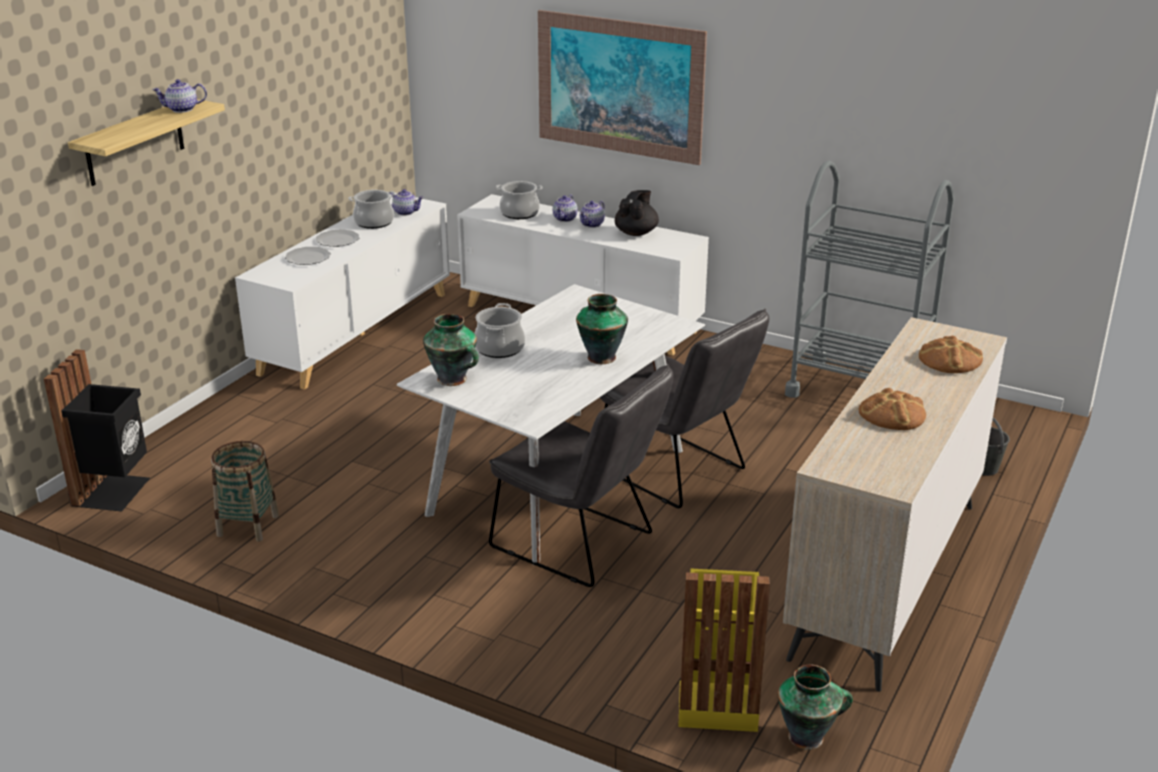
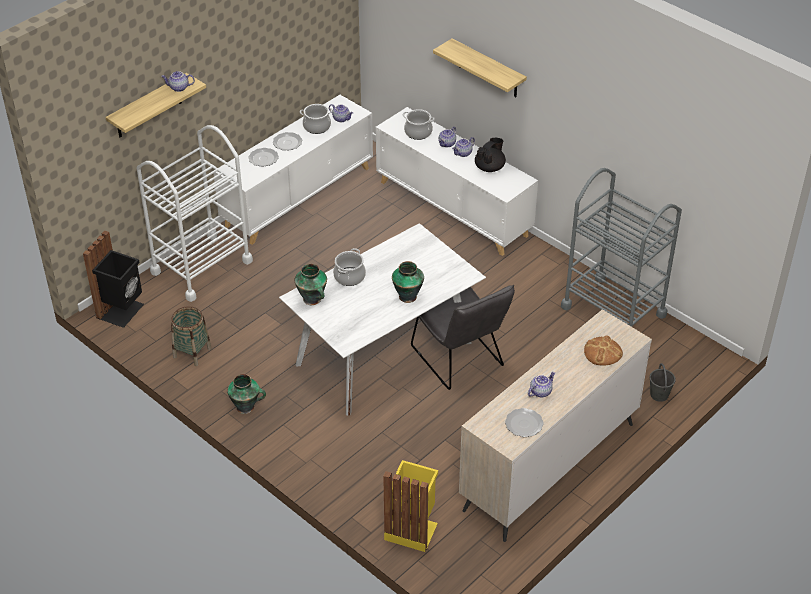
camera: 15 degrees right, 15 degrees up
grey chair [489,364,674,587] -> none
picture [538,10,707,165] -> shelf [433,38,527,97]
vase [778,665,853,750] -> vase moved to [227,374,266,414]
bread [859,388,926,430] -> teapot [528,372,555,398]
none -> white cart [136,125,253,302]
none -> plate [505,408,544,437]

